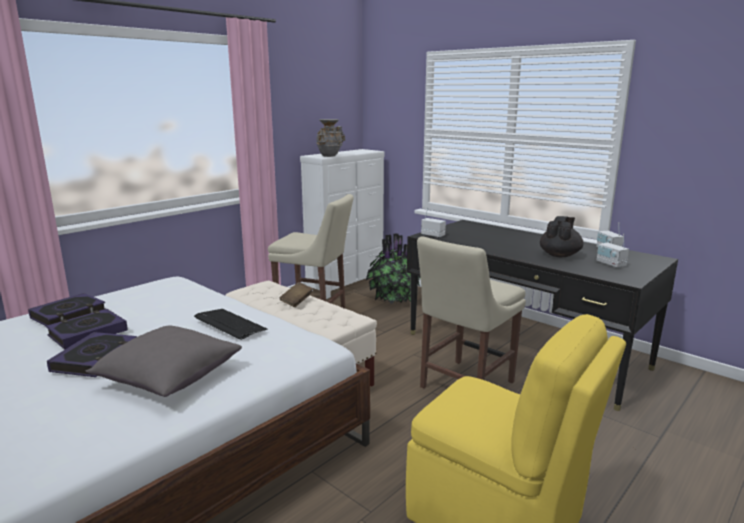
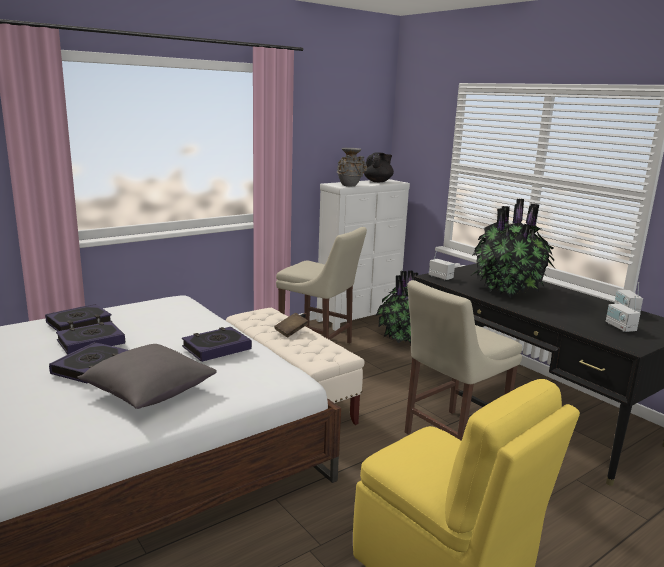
camera: 10 degrees right, 0 degrees up
keyboard [194,309,268,340] -> book [182,327,252,362]
black teapot [540,216,584,257] -> black teapot moved to [364,153,394,182]
none -> potted plant [472,199,555,298]

